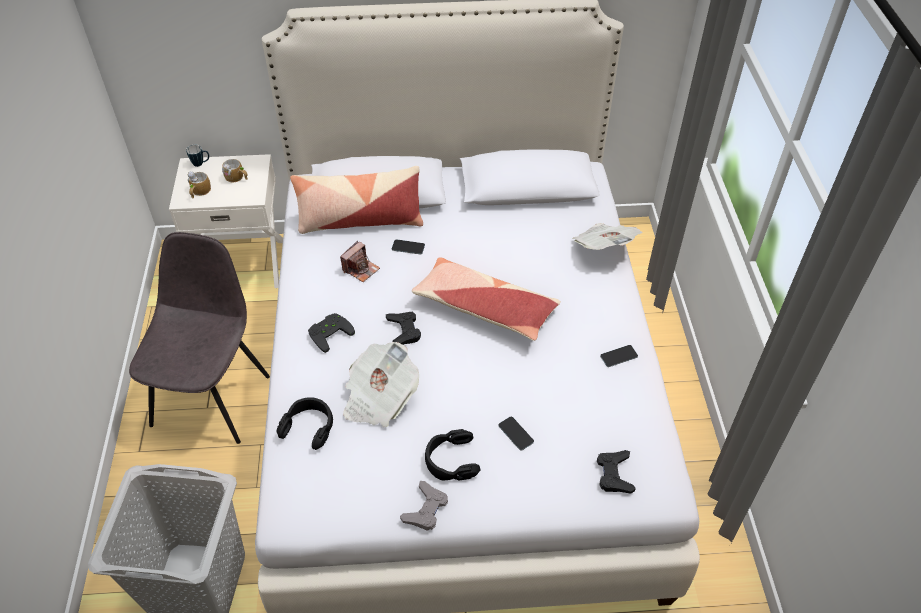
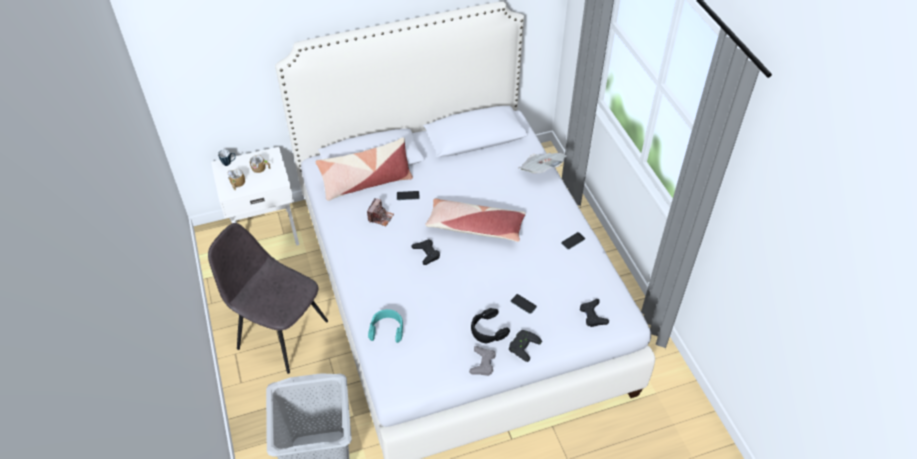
camera: 15 degrees left, 0 degrees up
grey chair [129,232,270,444] -> grey chair turned 60 degrees counterclockwise [208,223,328,374]
black headphones [277,397,333,450] -> turquoise headphones [368,309,403,343]
black game controller [308,313,355,353] -> black game controller moved to [509,330,542,362]
newspaper [343,342,419,427] -> none

